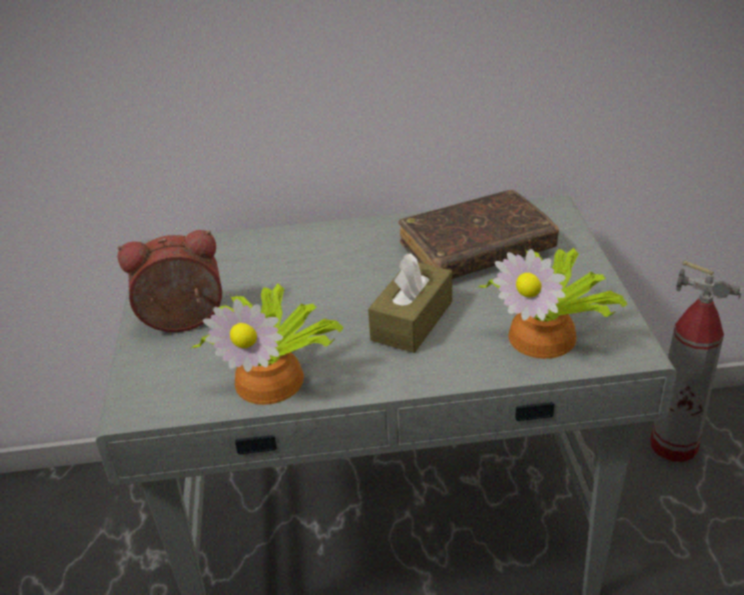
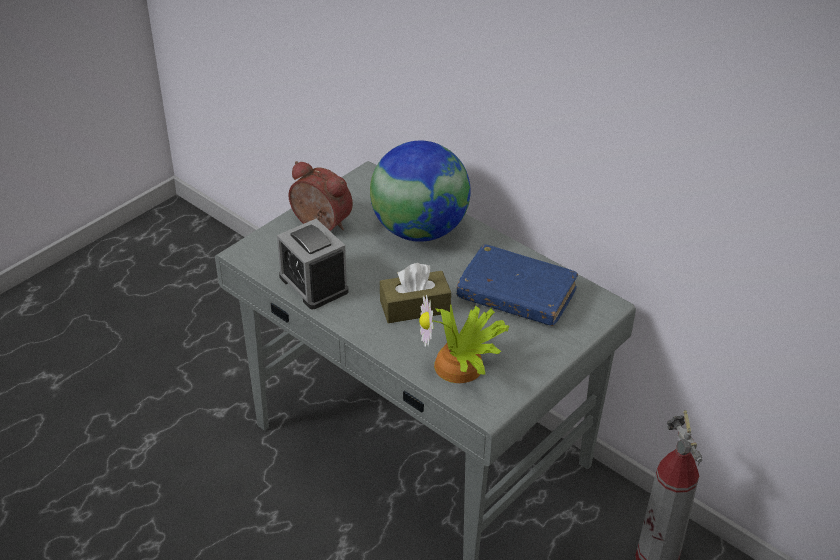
camera: 45 degrees right, 5 degrees up
potted plant [190,283,344,405] -> alarm clock [277,218,349,309]
brown book [398,190,559,279] -> blue book [457,244,578,326]
none -> globe [370,141,471,242]

